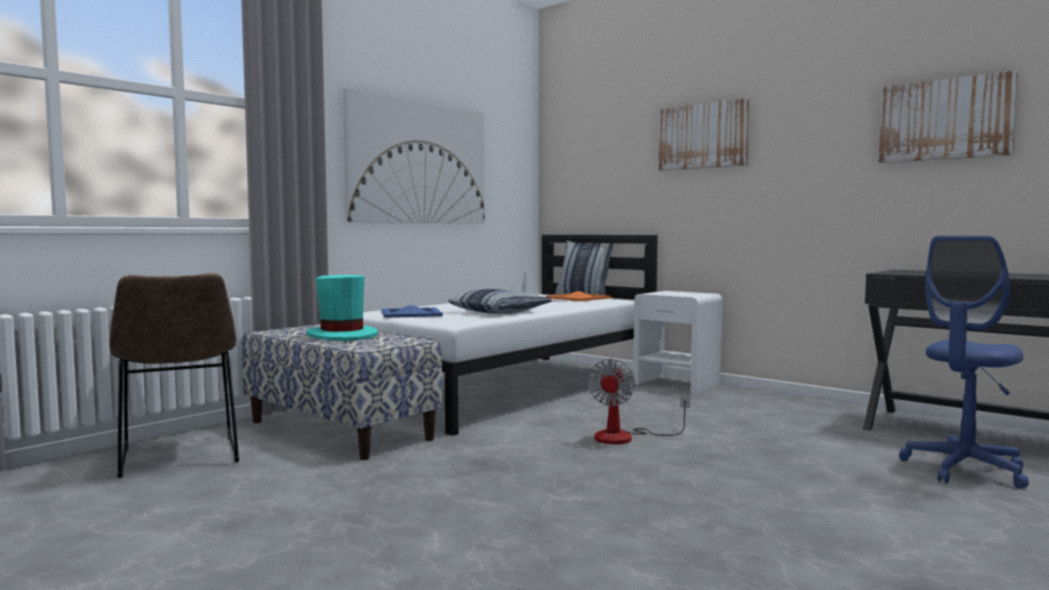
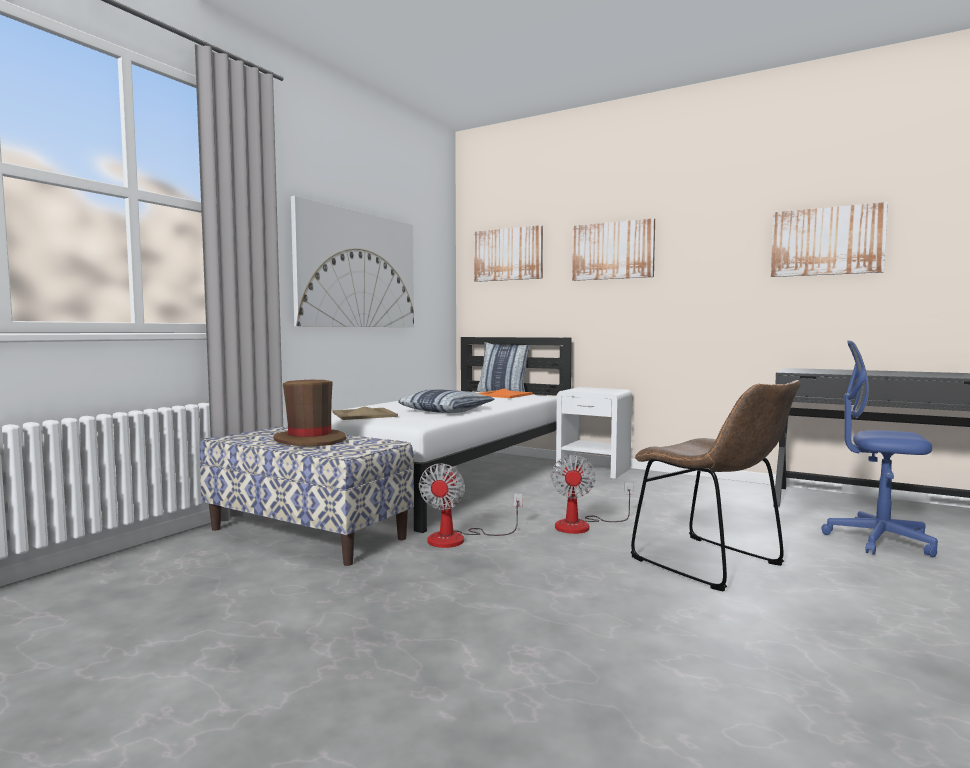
camera: 10 degrees left, 0 degrees up
brown chair [109,273,239,478] -> brown chair moved to [631,380,801,591]
turquoise hat [306,275,378,341] -> brown hat [274,380,346,446]
blue tray [381,305,443,318] -> beige tray [332,406,398,420]
blue office chair [899,236,1029,489] -> blue office chair turned 75 degrees clockwise [821,341,938,557]
none -> fan [419,463,523,548]
none -> picture [474,225,543,282]

